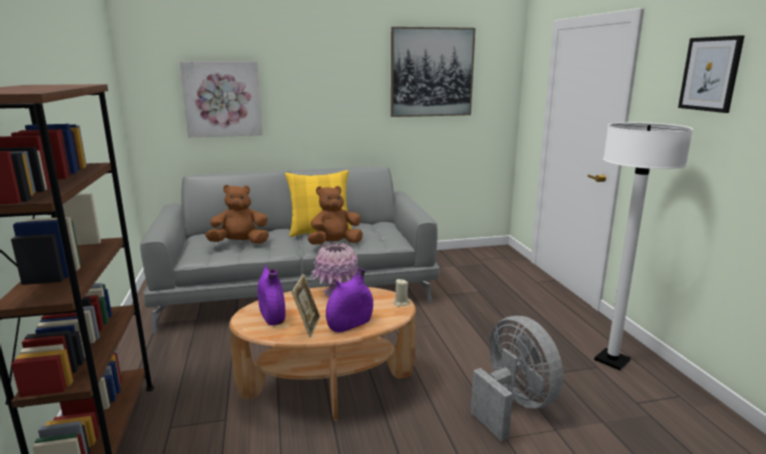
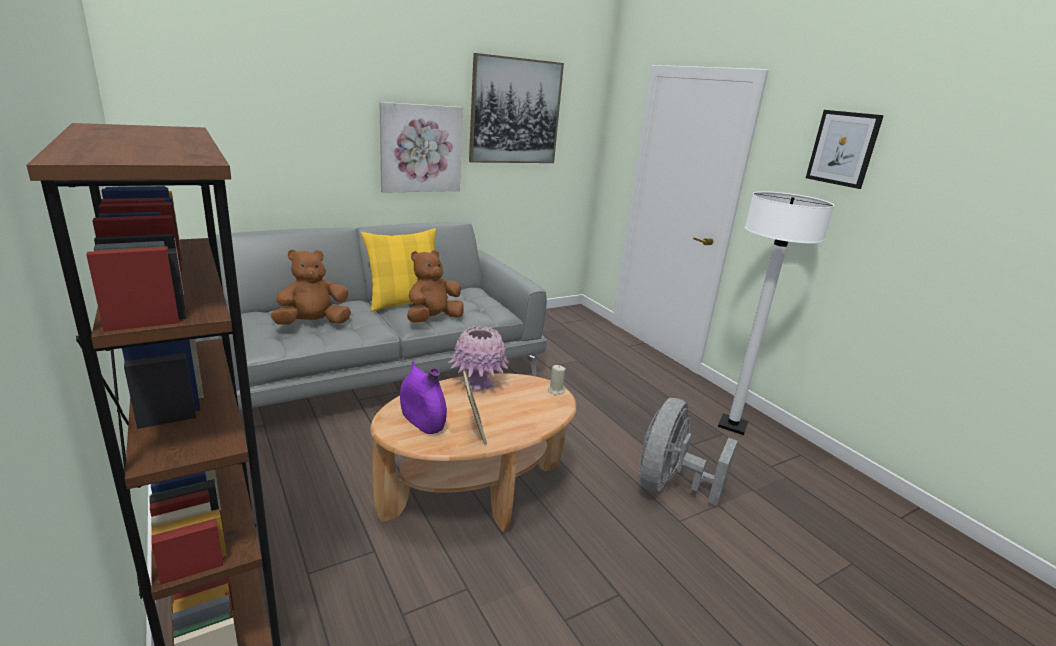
camera: 20 degrees left, 5 degrees up
picture [179,61,263,137] -> picture moved to [380,102,463,193]
purple vase [326,268,373,332] -> none
grey fan [471,316,564,442] -> grey fan turned 105 degrees counterclockwise [639,398,737,506]

